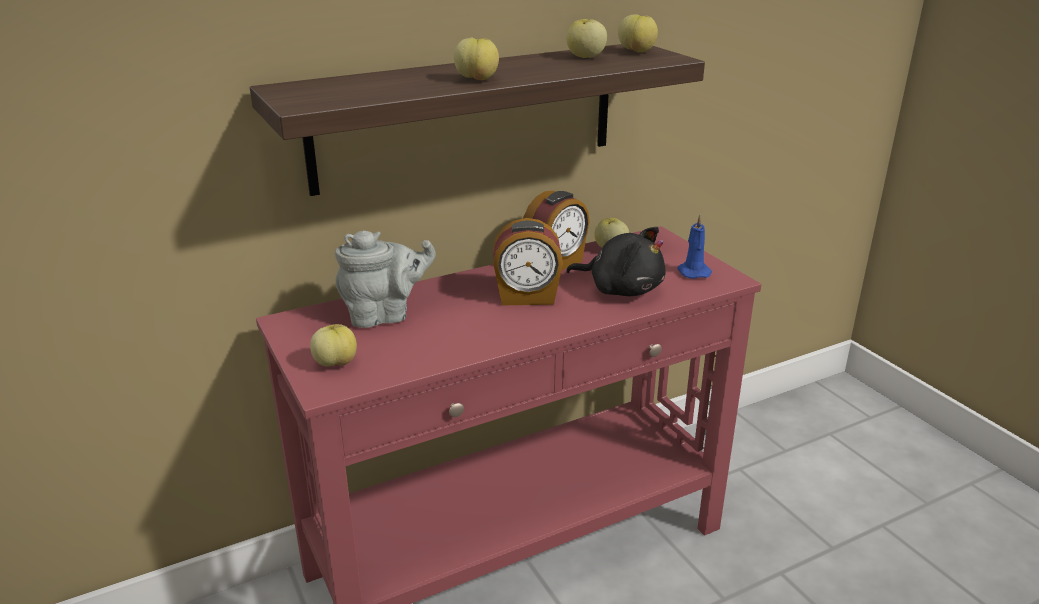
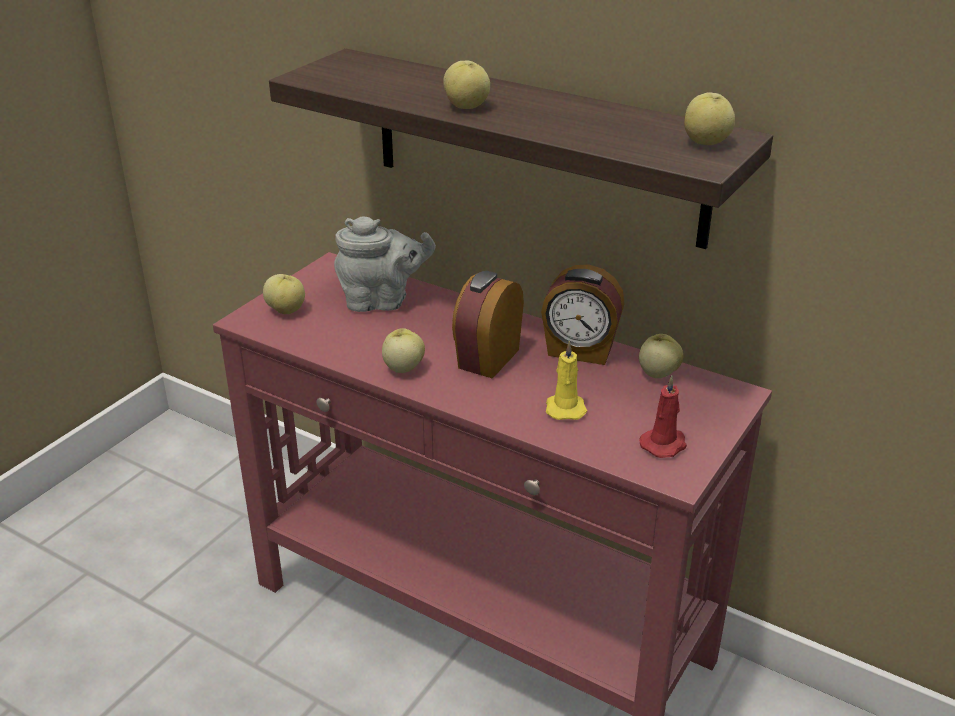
camera: 60 degrees right, 5 degrees up
grey teapot [335,231,436,328] -> grey teapot turned 45 degrees counterclockwise [334,217,436,312]
alarm clock [493,218,563,305] -> alarm clock turned 60 degrees clockwise [452,271,524,379]
black plush toy [566,227,666,296] -> yellow candle [546,340,587,420]
apple [567,19,607,58] -> apple moved to [382,328,425,373]
blue candle [677,214,712,279] -> red candle [639,375,687,458]

